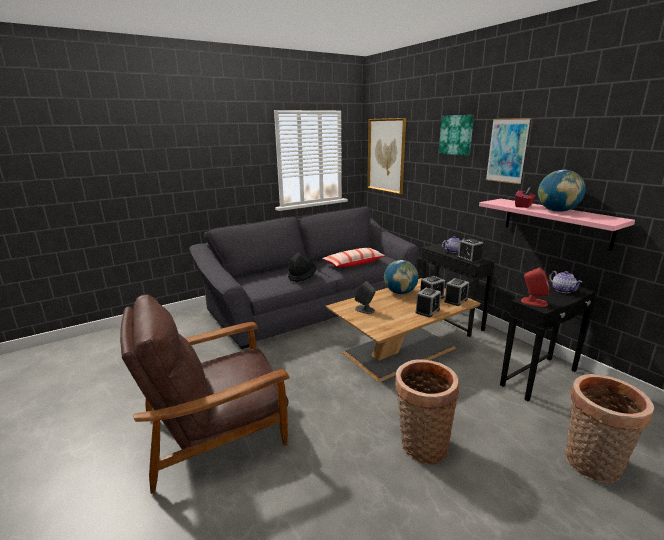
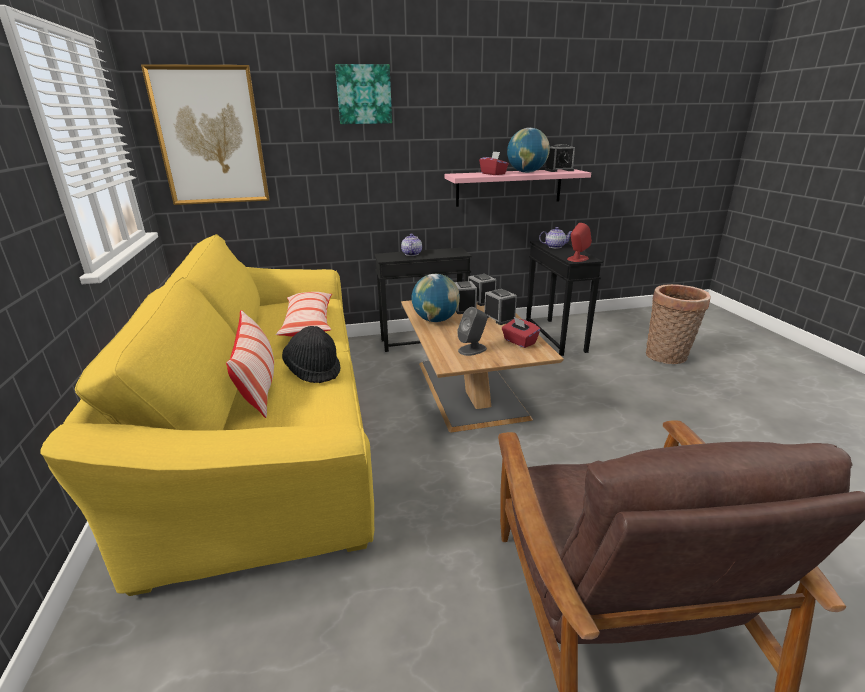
camera: 70 degrees left, 5 degrees up
grey sofa [189,206,420,349] -> yellow sofa [41,234,374,596]
basket [395,359,459,464] -> none
alarm clock [457,239,483,263] -> alarm clock moved to [545,144,575,172]
picture [486,118,531,184] -> none
none -> pillow [226,310,274,418]
none -> red tissue box [502,317,540,348]

